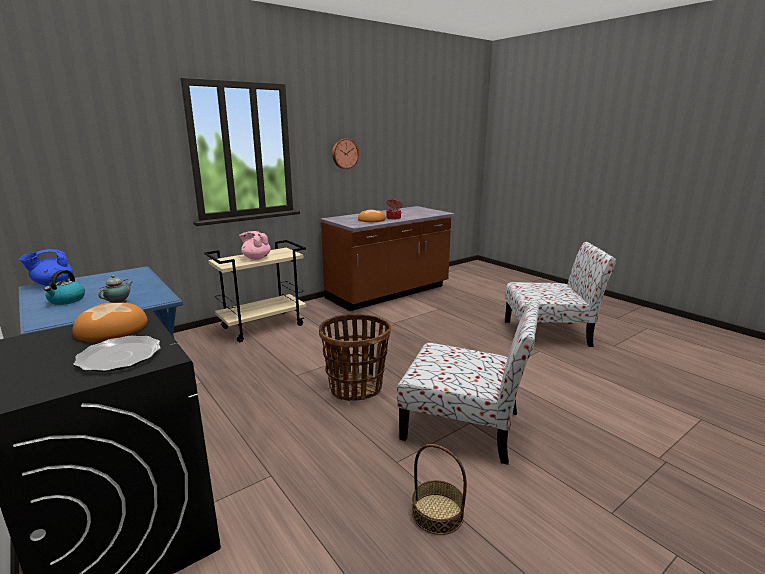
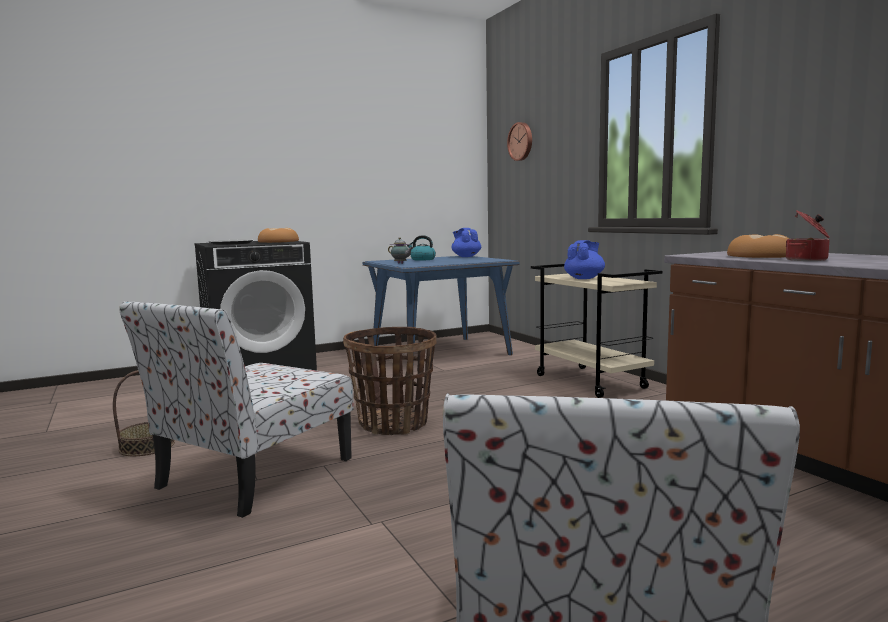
camera: 100 degrees right, 10 degrees down
pink teapot [239,231,271,260] -> blue teapot [564,240,605,279]
wall clock [332,138,359,169] -> wall clock moved to [507,122,532,161]

